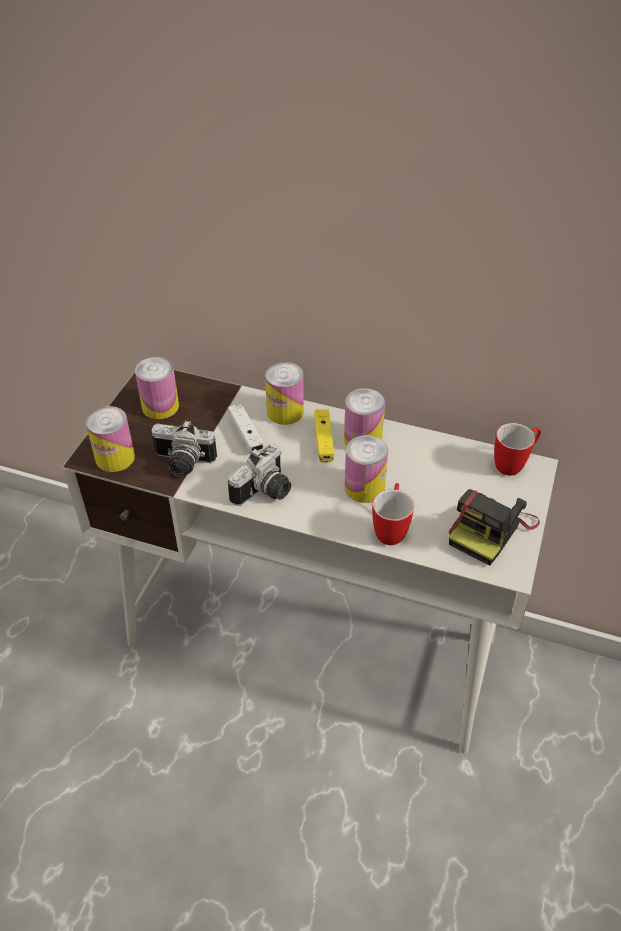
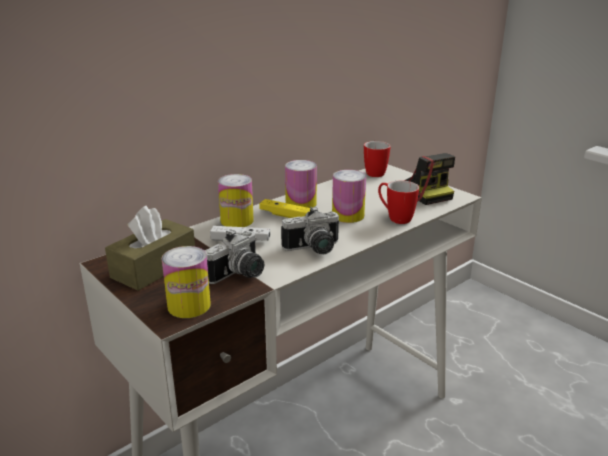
camera: 60 degrees left, 20 degrees down
can [135,357,179,419] -> brown tissue box [105,206,195,291]
camera [228,444,291,506] -> camera turned 90 degrees clockwise [281,206,339,254]

